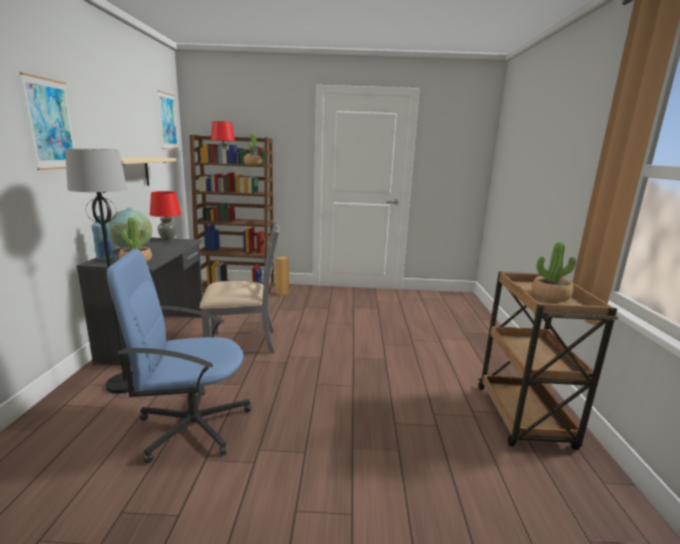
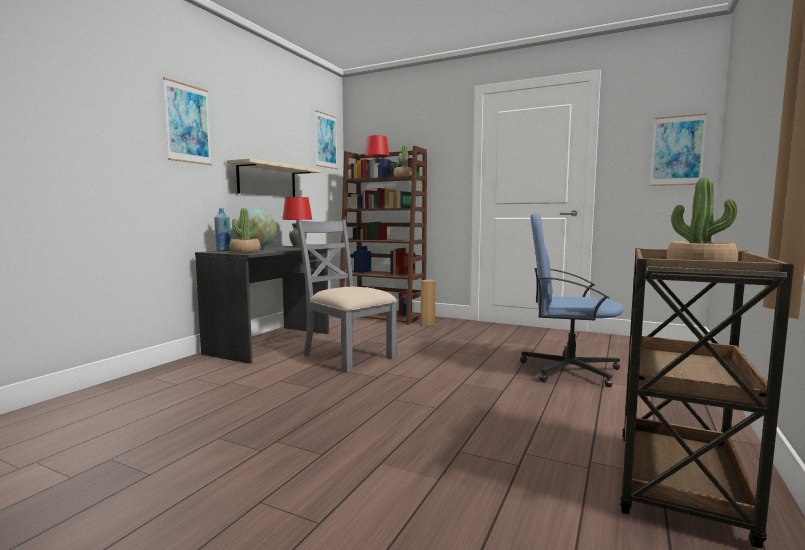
camera: 25 degrees right, 10 degrees down
black floor lamp [65,148,134,394] -> none
blue office chair [107,249,251,463] -> blue office chair moved to [520,213,624,387]
grey chair [200,221,280,353] -> grey chair turned 150 degrees counterclockwise [296,220,397,373]
none -> picture [650,113,707,186]

